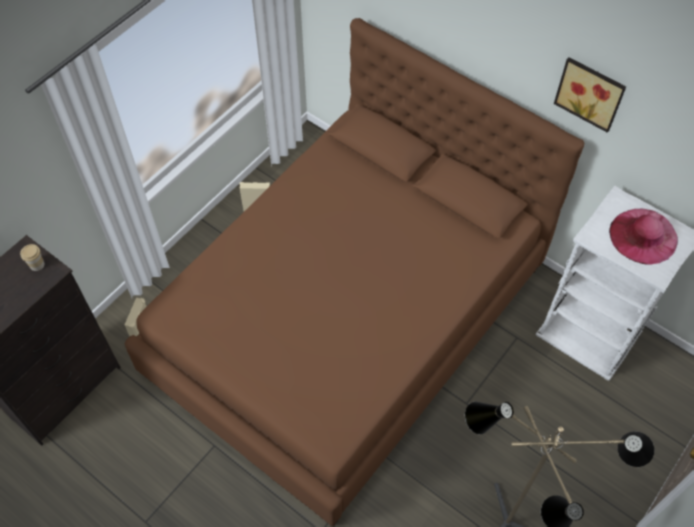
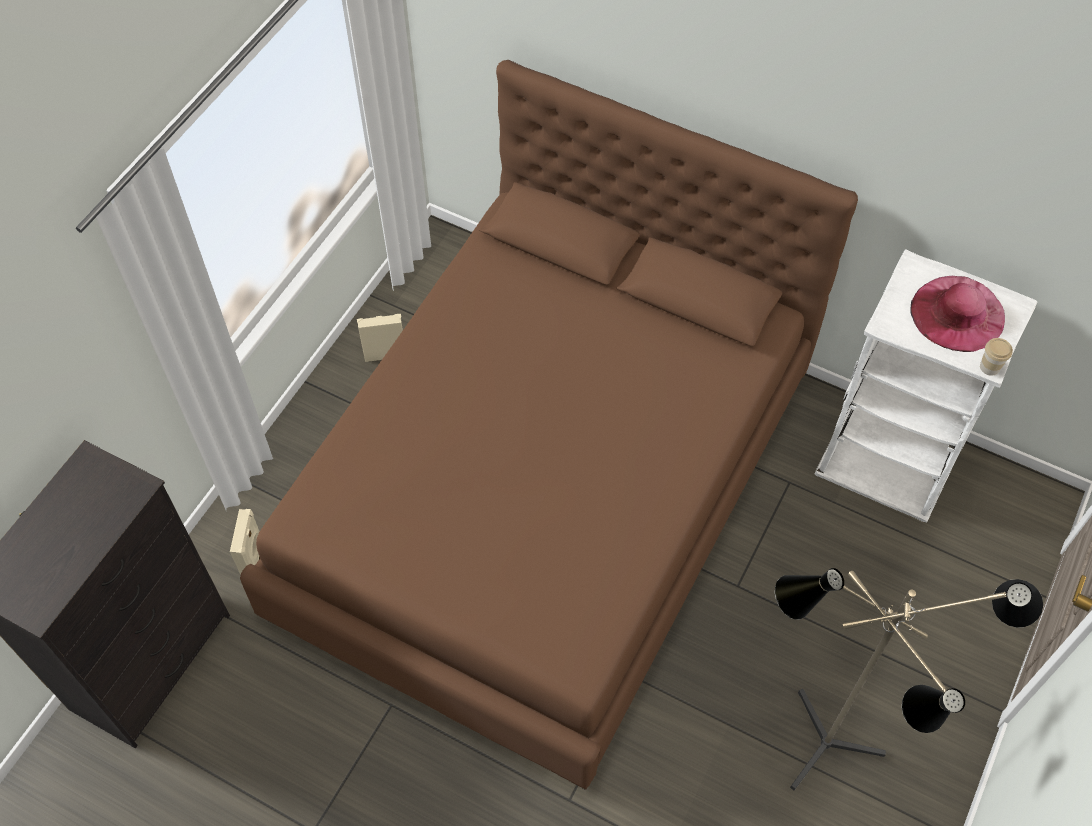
camera: 10 degrees left, 0 degrees up
cup [20,244,44,271] -> cup moved to [980,338,1013,376]
picture [554,57,626,133] -> none

